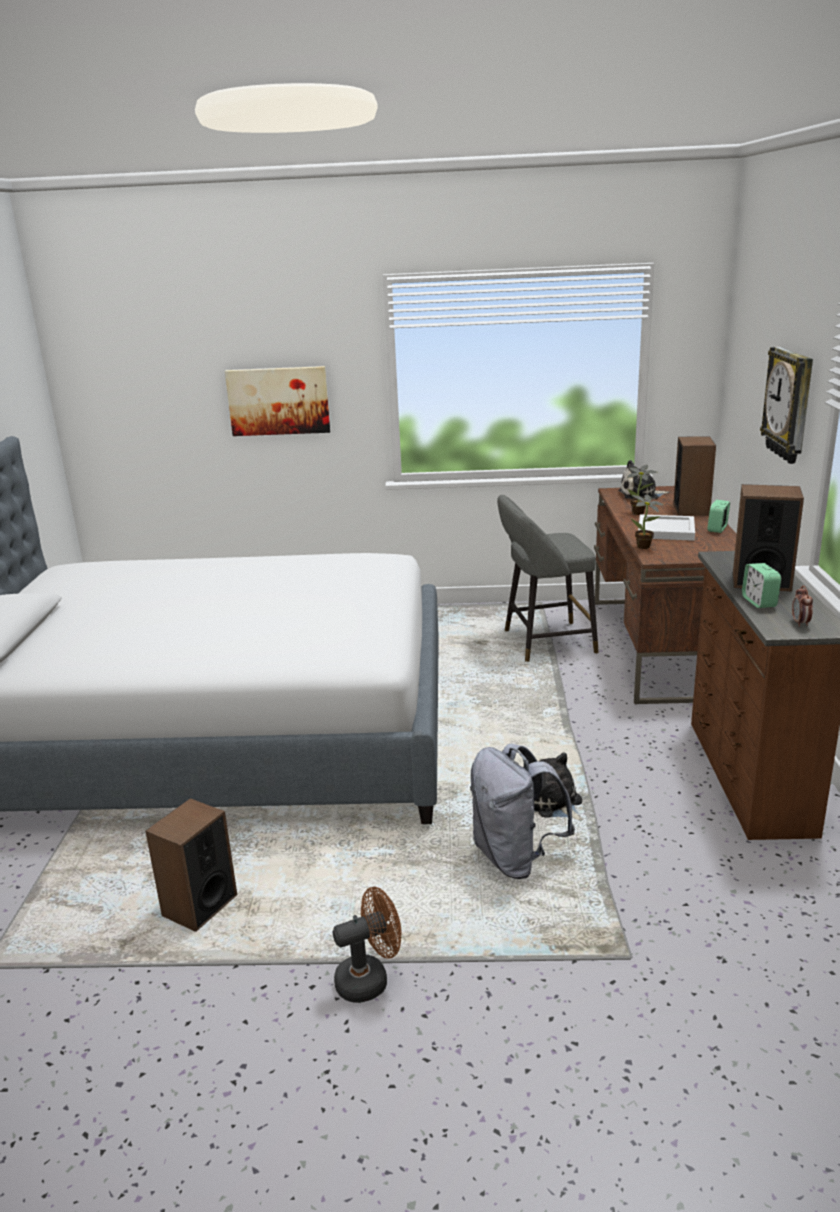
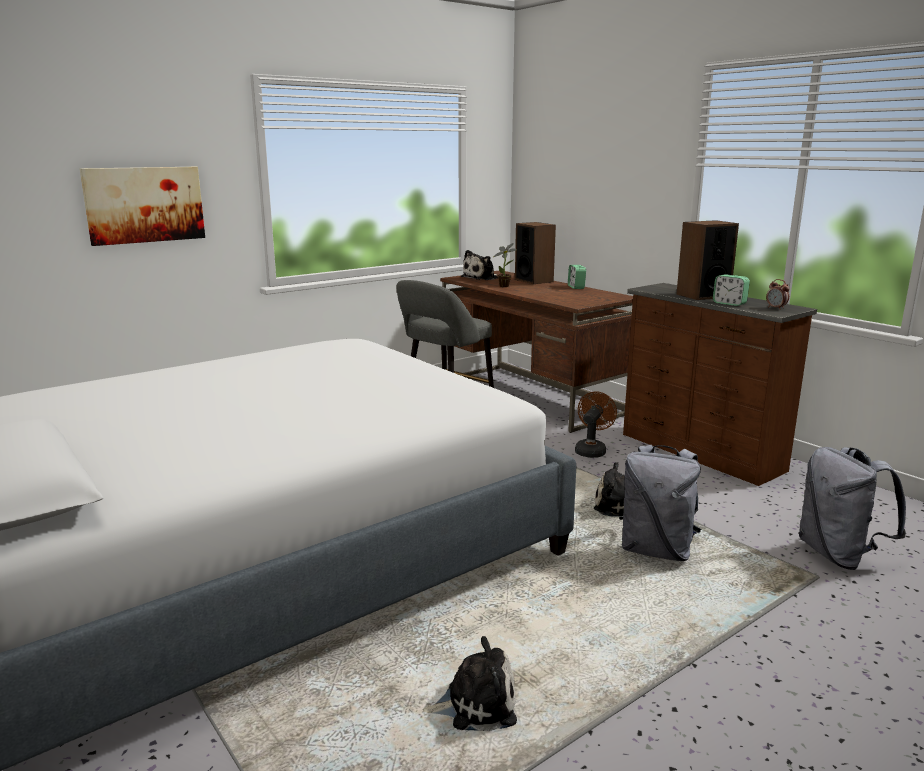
camera: 40 degrees left, 5 degrees down
speaker [145,798,237,932] -> plush toy [423,636,517,731]
brown fan [333,887,402,1003] -> brown fan moved to [575,391,617,458]
potted plant [631,494,664,549] -> none
white tray [638,514,695,541] -> none
wall clock [760,347,813,464] -> none
none -> grey backpack [799,447,906,570]

